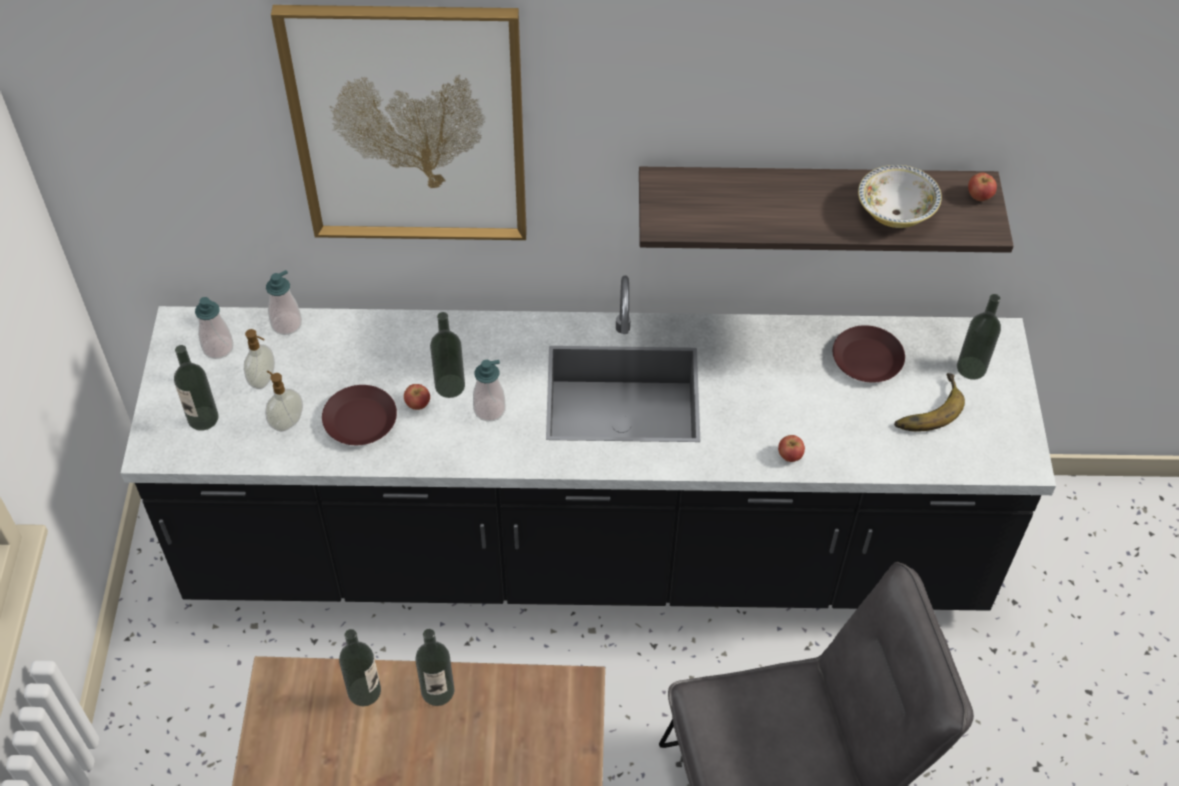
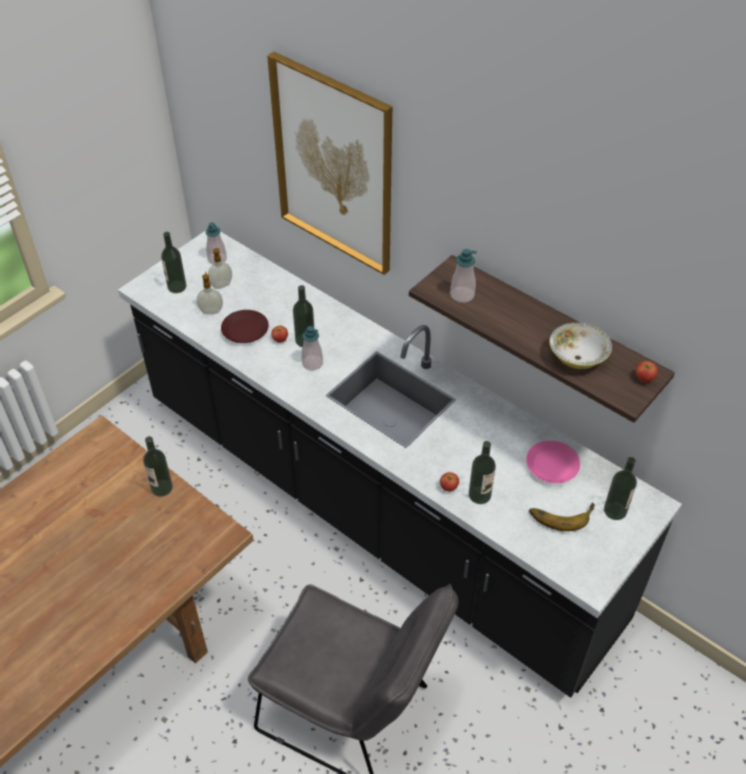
camera: 40 degrees right, 5 degrees down
soap dispenser [266,270,302,335] -> soap dispenser moved to [450,249,477,303]
bottle [339,629,381,706] -> bottle moved to [469,441,496,504]
brown plate [833,325,905,382] -> pink plate [526,440,580,483]

